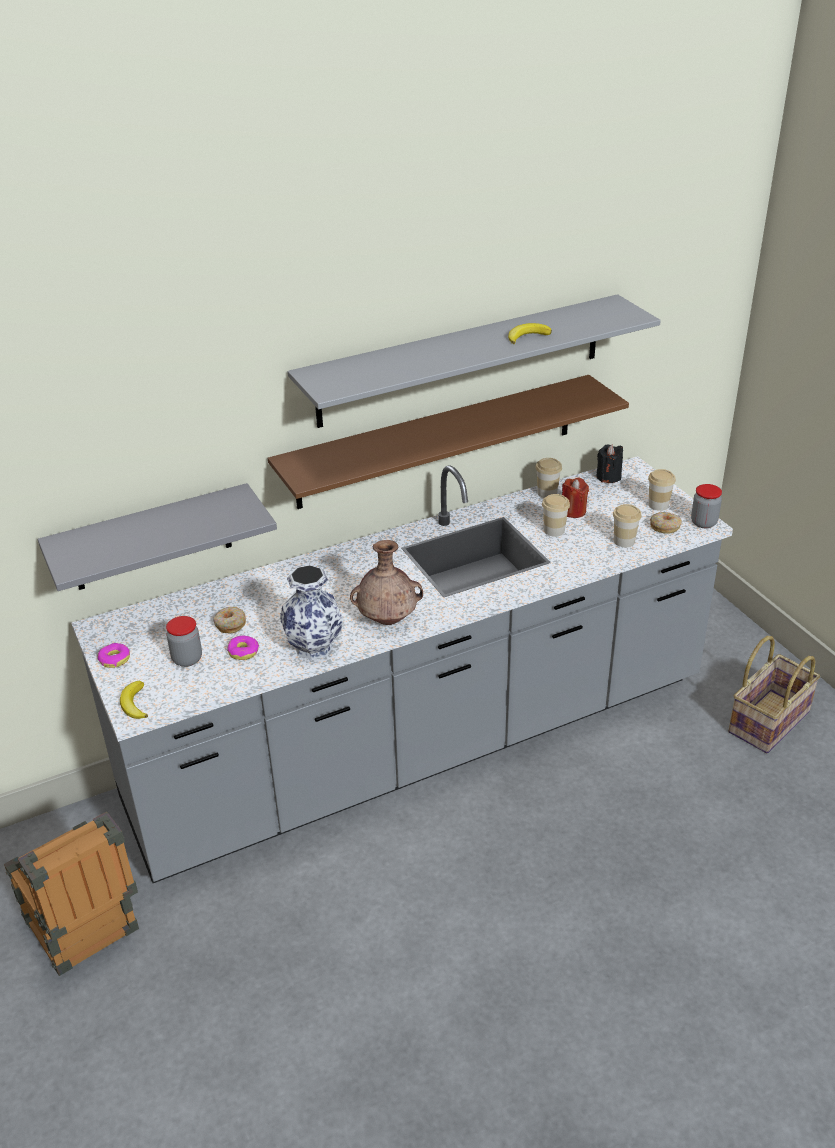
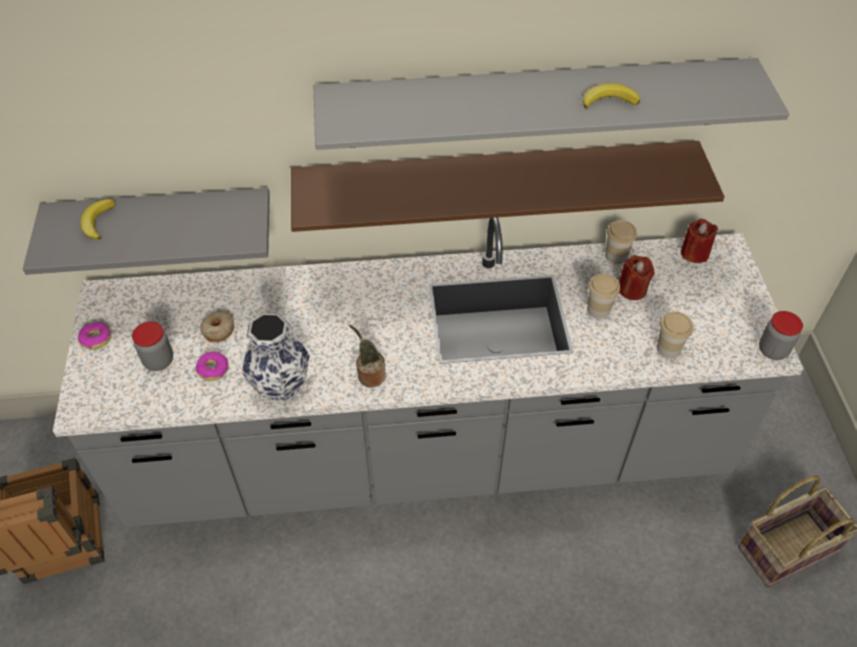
camera: 20 degrees right, 15 degrees up
banana [120,681,148,719] -> banana moved to [81,199,116,240]
brown vase [350,540,423,625] -> potted plant [349,325,386,387]
black candle [596,445,623,483] -> red candle [681,219,718,263]
cup [648,469,676,511] -> none
donut [650,512,682,534] -> none

